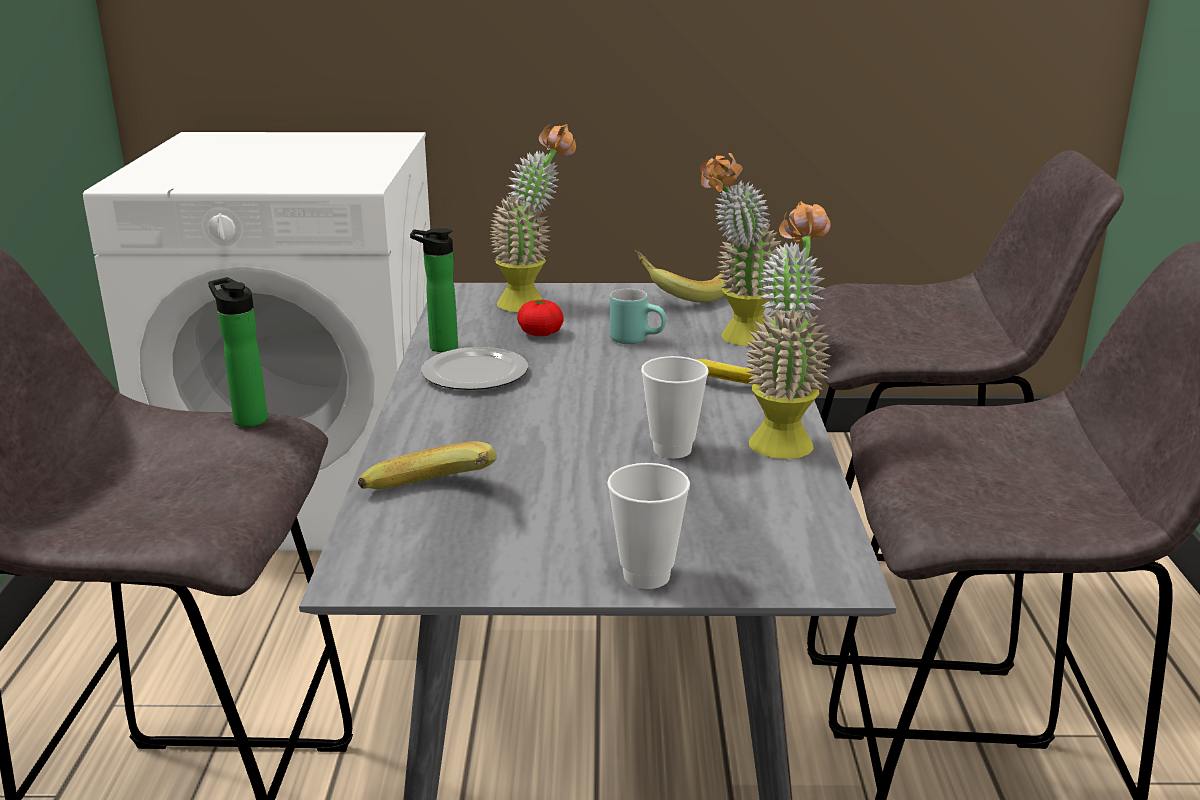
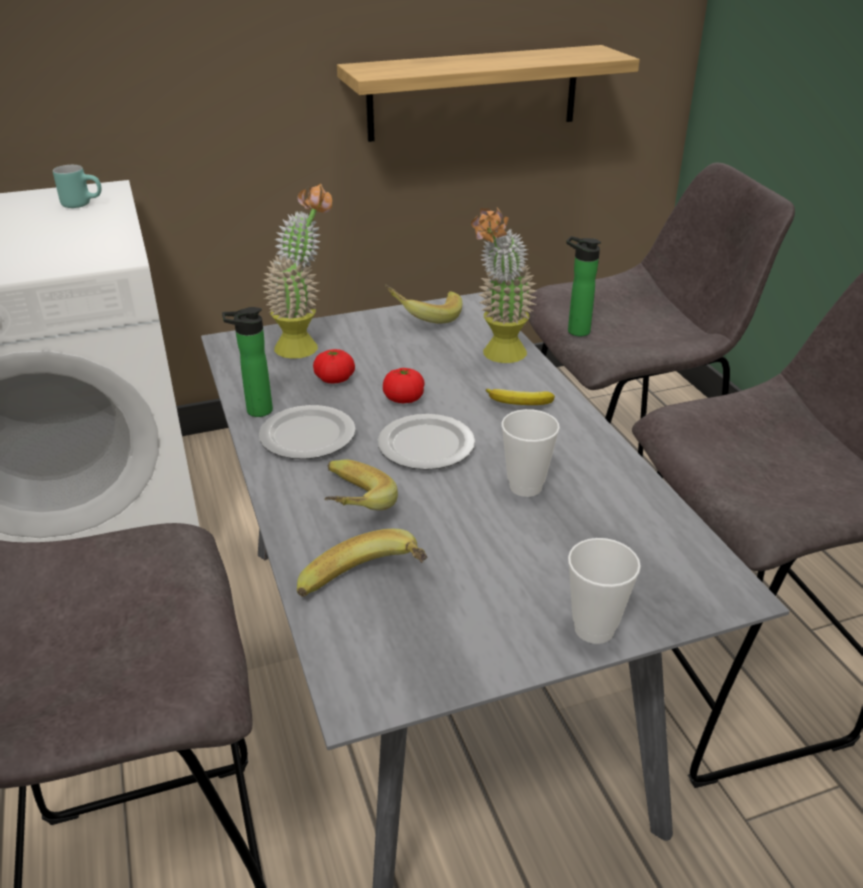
camera: 20 degrees left, 10 degrees up
bottle [208,277,268,427] -> bottle moved to [566,236,601,336]
turquoise mug [610,289,666,344] -> turquoise mug moved to [53,165,101,208]
potted plant [745,201,831,459] -> none
none -> banana [324,459,398,510]
none -> shelf [337,45,640,142]
none -> plate [378,414,475,470]
none -> tomato [383,368,425,403]

